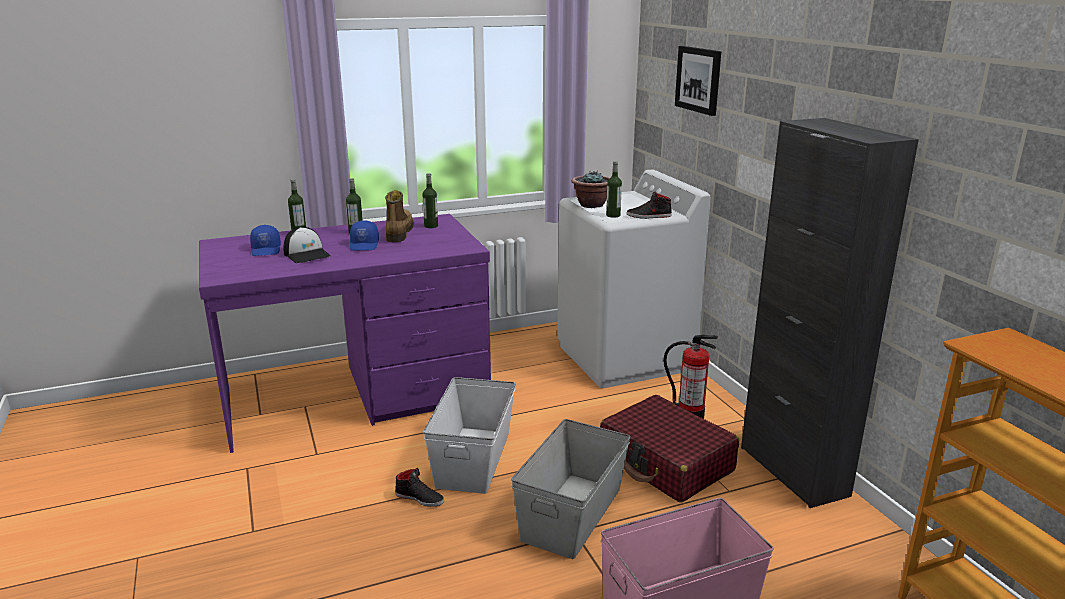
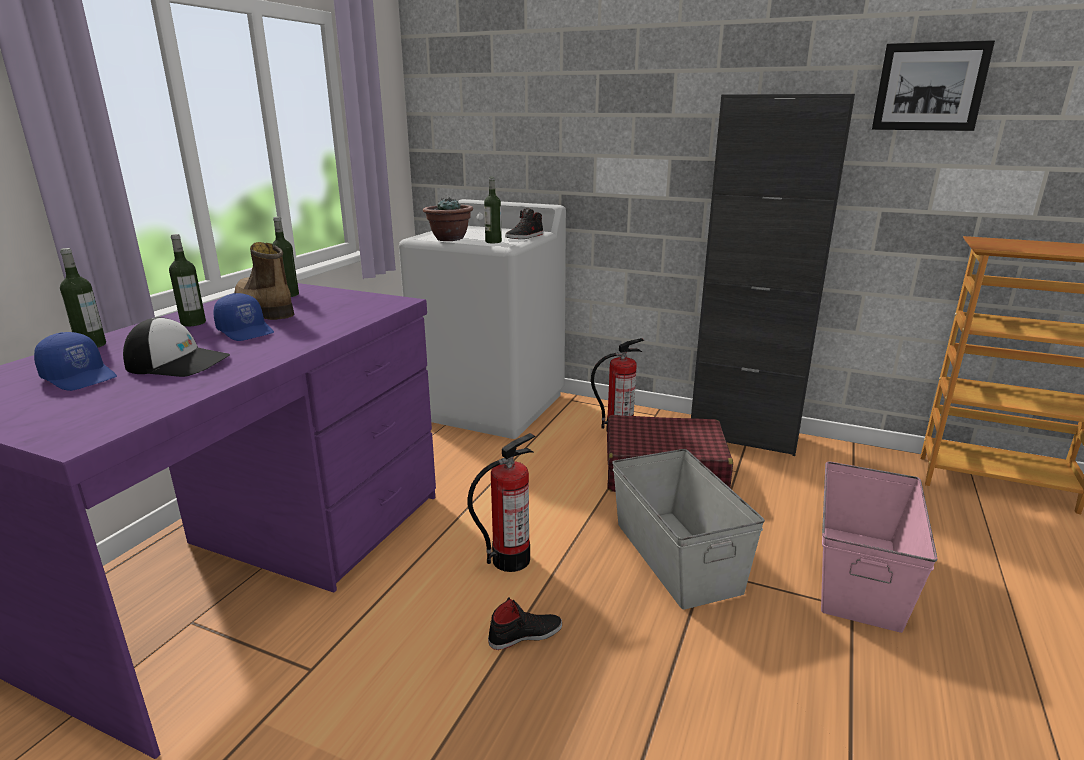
camera: 45 degrees left, 0 degrees up
white storage box [423,377,516,494] -> fire extinguisher [468,433,535,572]
picture [675,46,721,116] -> picture moved to [872,40,995,131]

